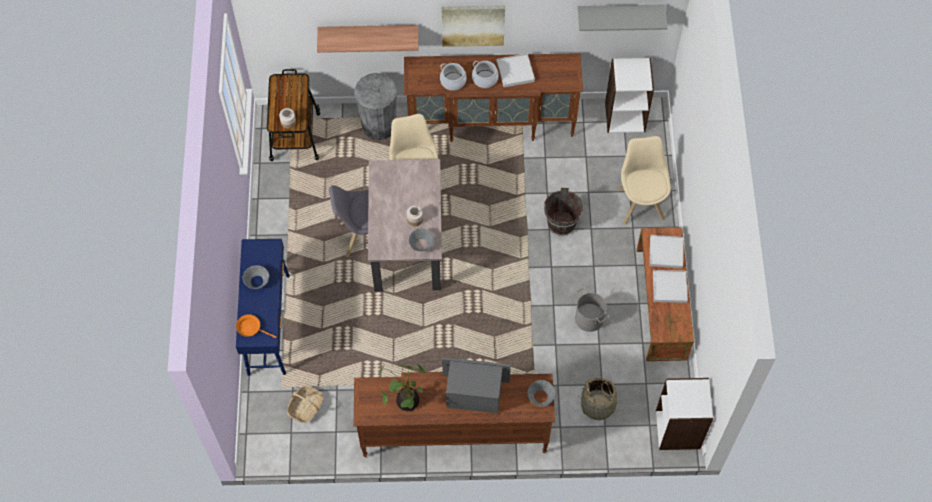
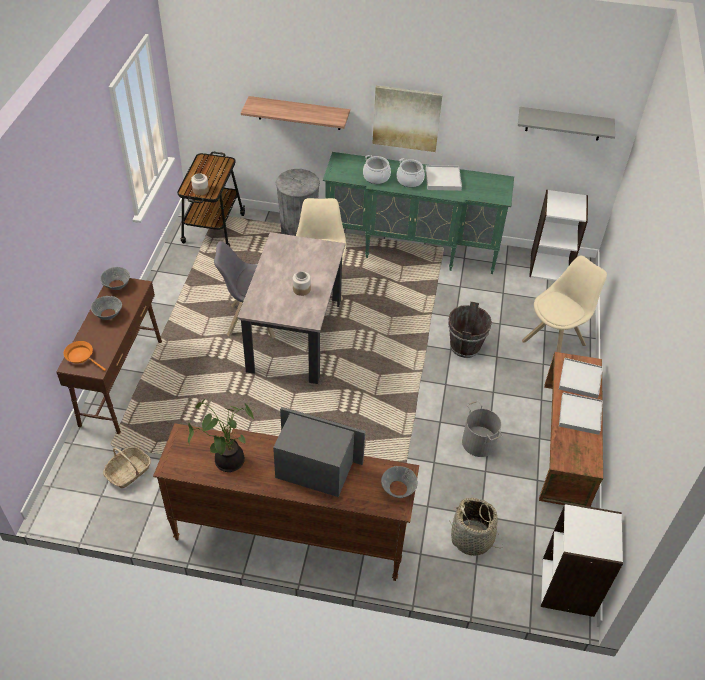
camera: 10 degrees right, 15 degrees down
blue console table [236,239,290,376] -> brown console table [56,278,162,434]
brown cabinet [404,53,583,142] -> green cabinet [323,152,514,274]
grey bowl [409,228,435,252] -> grey bowl moved to [100,267,130,290]
beige chair [617,136,671,225] -> beige chair turned 45 degrees clockwise [522,256,607,353]

